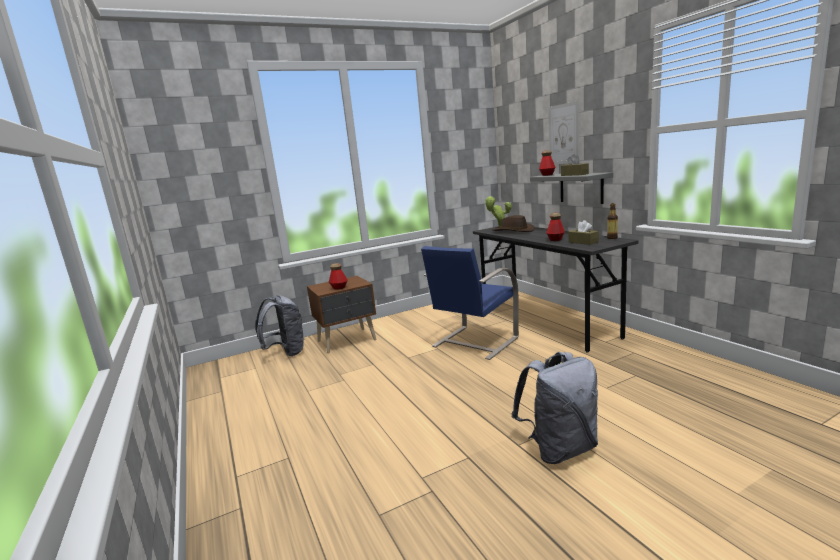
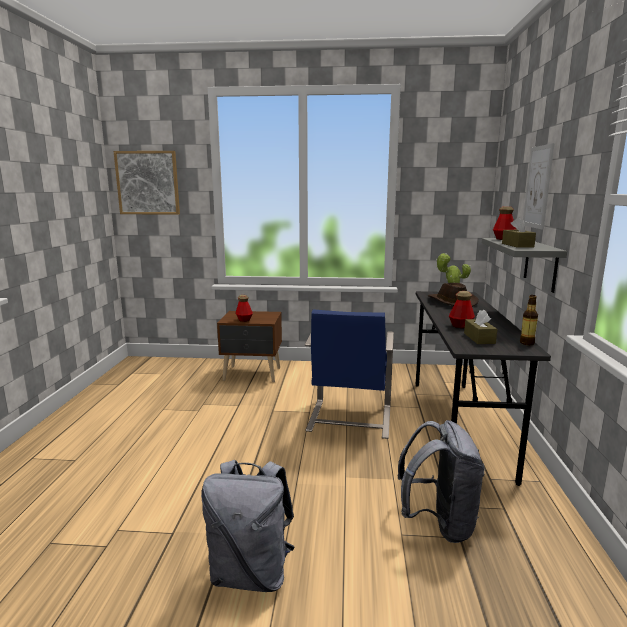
camera: 30 degrees right, 0 degrees up
grey backpack [255,295,304,356] -> grey backpack moved to [397,420,485,543]
blue chair [421,246,519,360] -> blue chair turned 60 degrees counterclockwise [305,309,394,439]
none -> picture [114,151,180,215]

